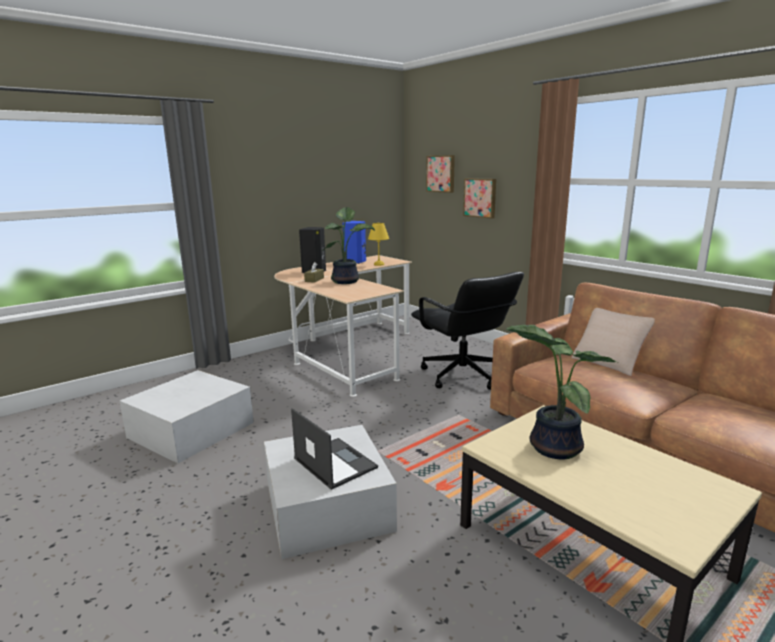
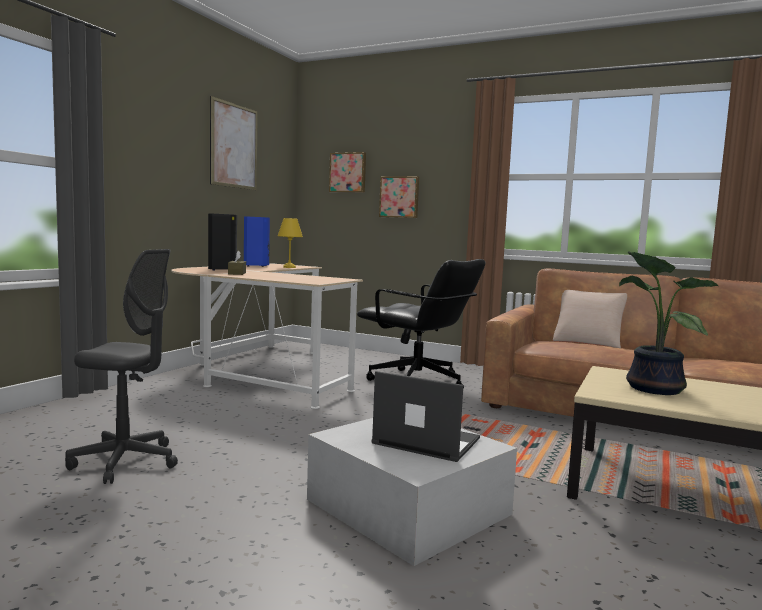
camera: 25 degrees left, 10 degrees down
white storage box [120,370,254,463] -> grey office chair [65,249,178,484]
potted plant [322,207,375,284] -> none
none -> picture [210,96,258,190]

